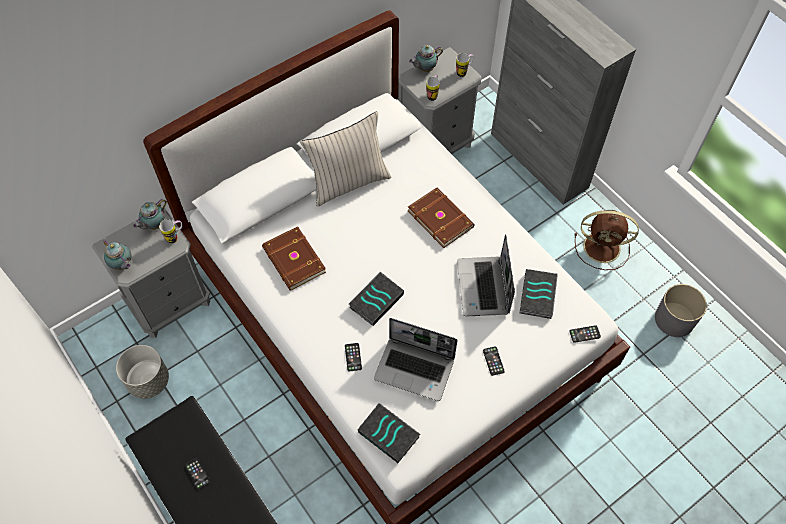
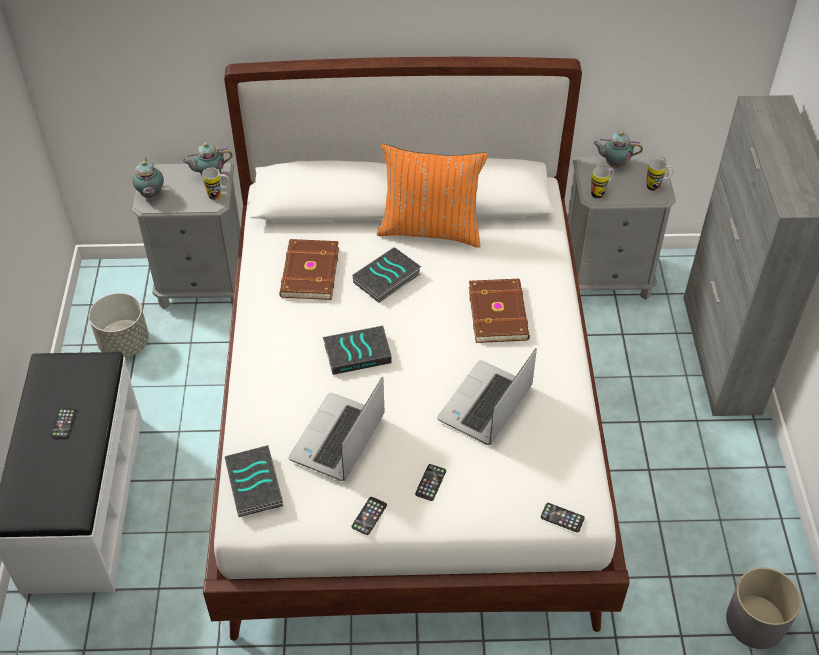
camera: 35 degrees right, 10 degrees down
beige pillow [300,111,391,207] -> orange pillow [377,144,488,248]
phone [345,343,362,371] -> phone moved to [352,497,387,535]
laptop [374,318,458,401] -> laptop turned 60 degrees clockwise [288,377,385,481]
book [520,269,558,319] -> book moved to [353,247,421,303]
brown fan [575,210,639,270] -> none

